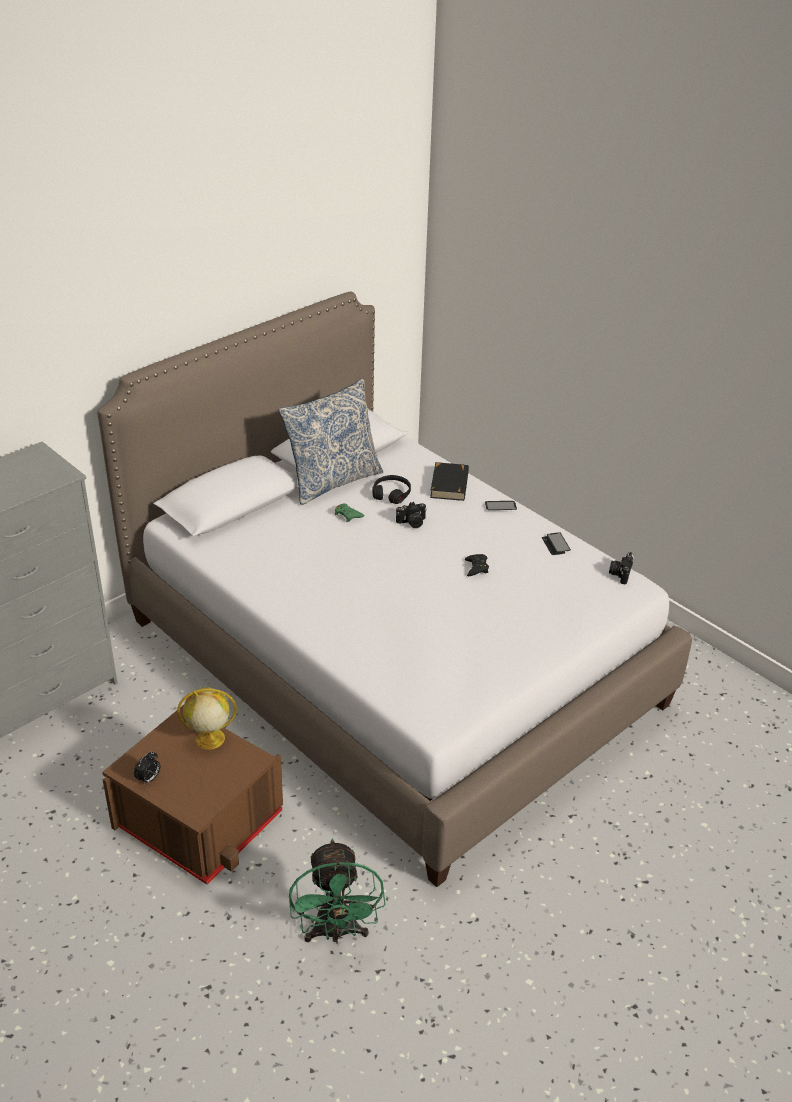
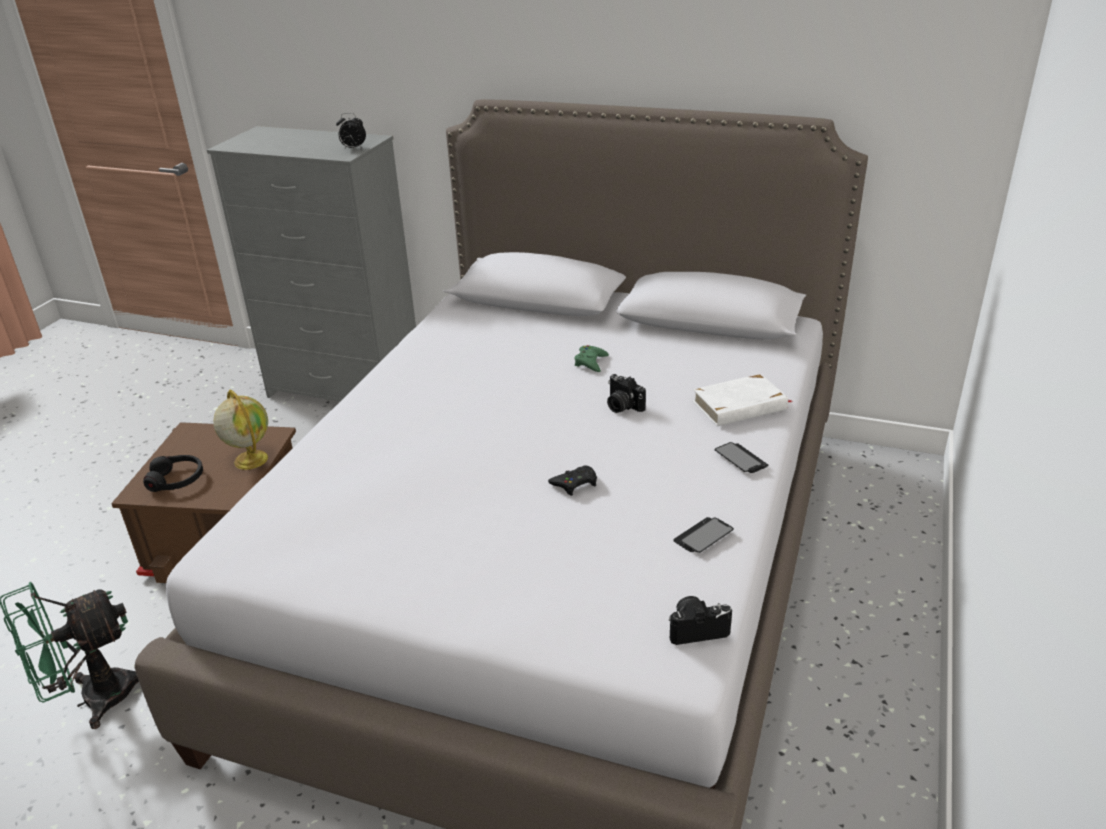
camera: 65 degrees right, 5 degrees down
alarm clock [134,752,160,784] -> alarm clock moved to [336,113,366,148]
pillow [279,378,383,505] -> none
black headphones [372,475,411,504] -> black headphones moved to [143,455,203,492]
black book [430,462,469,501] -> white book [693,374,792,426]

